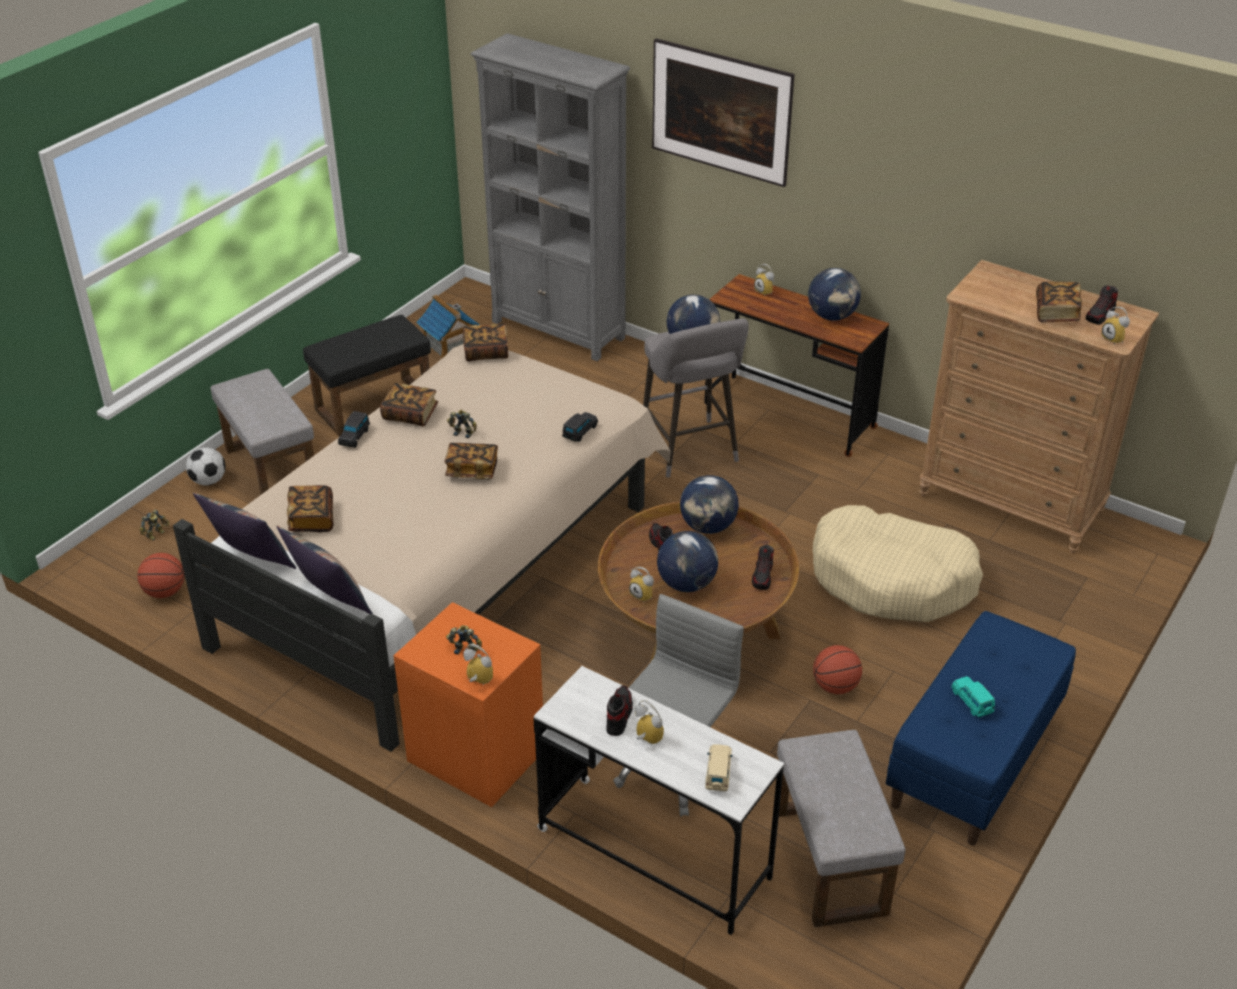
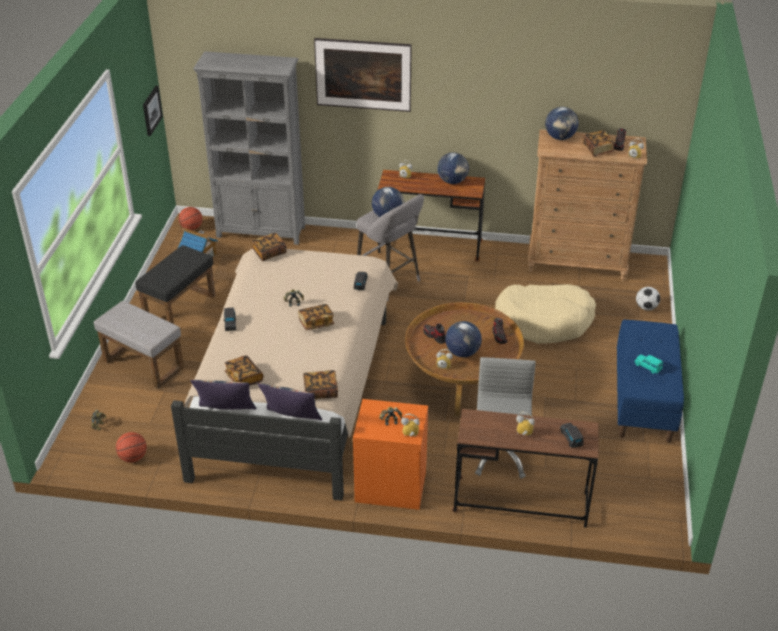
camera: 25 degrees left, 0 degrees up
football [186,447,225,485] -> football moved to [636,287,660,310]
book [380,383,438,426] -> book moved to [303,370,338,399]
white desk [534,666,784,935] -> brown desk [452,409,599,528]
shoe [606,685,633,736] -> none
globe [680,475,739,534] -> globe moved to [545,107,578,140]
beige toy car [705,744,732,791] -> black toy car [560,423,584,448]
grey ottoman [777,730,905,927] -> none
basketball [813,645,862,694] -> basketball moved to [179,207,202,230]
none -> picture [143,86,163,136]

